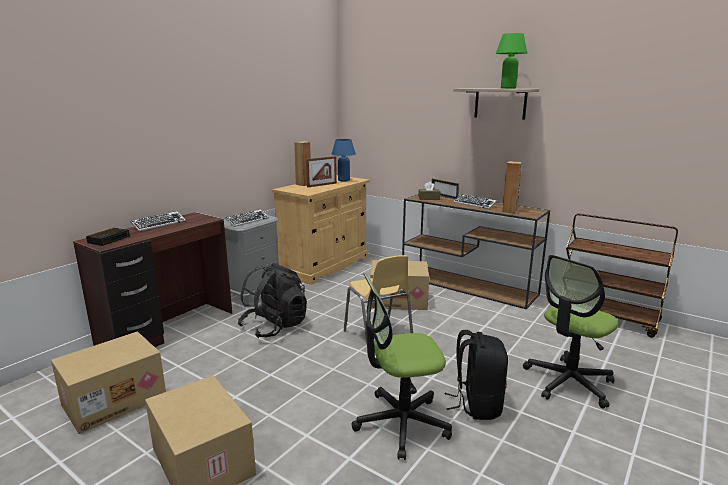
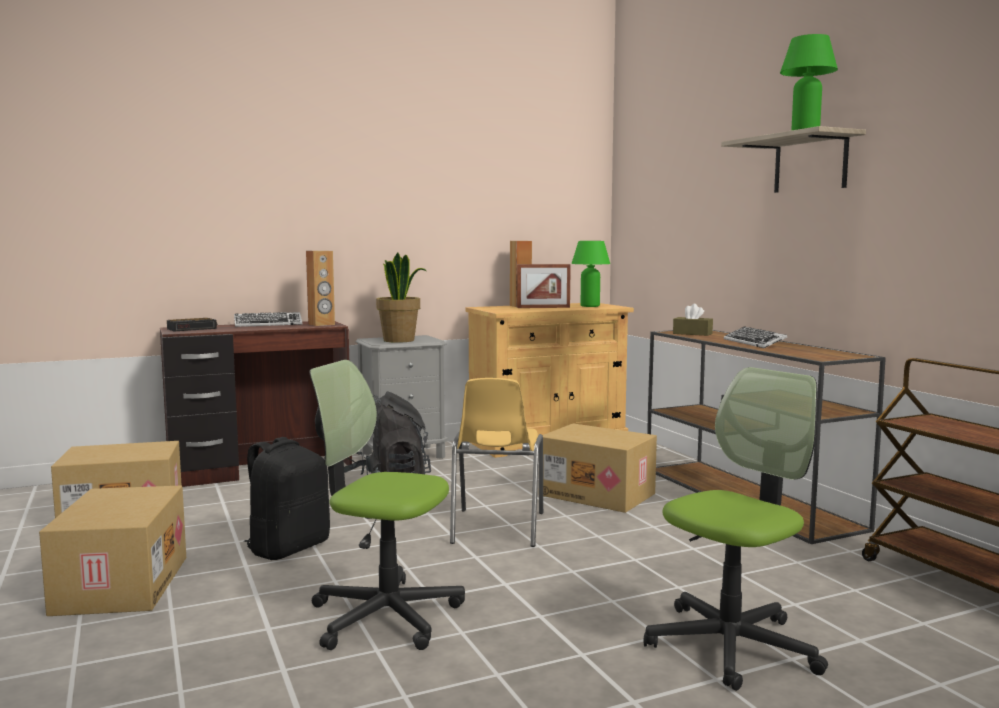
camera: 30 degrees right, 10 degrees down
keyboard [225,209,269,227] -> potted plant [376,253,426,343]
blue table lamp [332,139,356,181] -> green table lamp [571,241,610,307]
picture frame [432,178,459,200] -> none
black backpack [445,330,508,420] -> black backpack moved to [244,437,330,560]
brown speaker [502,161,522,214] -> brown speaker moved to [306,250,335,326]
office chair [523,255,619,409] -> office chair turned 150 degrees clockwise [643,367,828,691]

